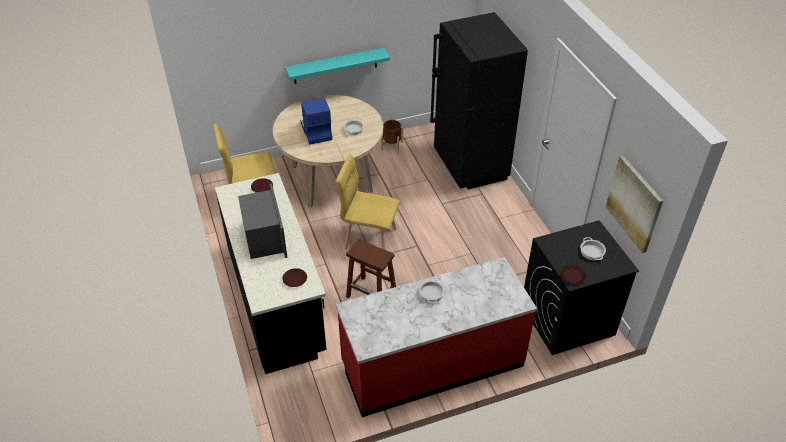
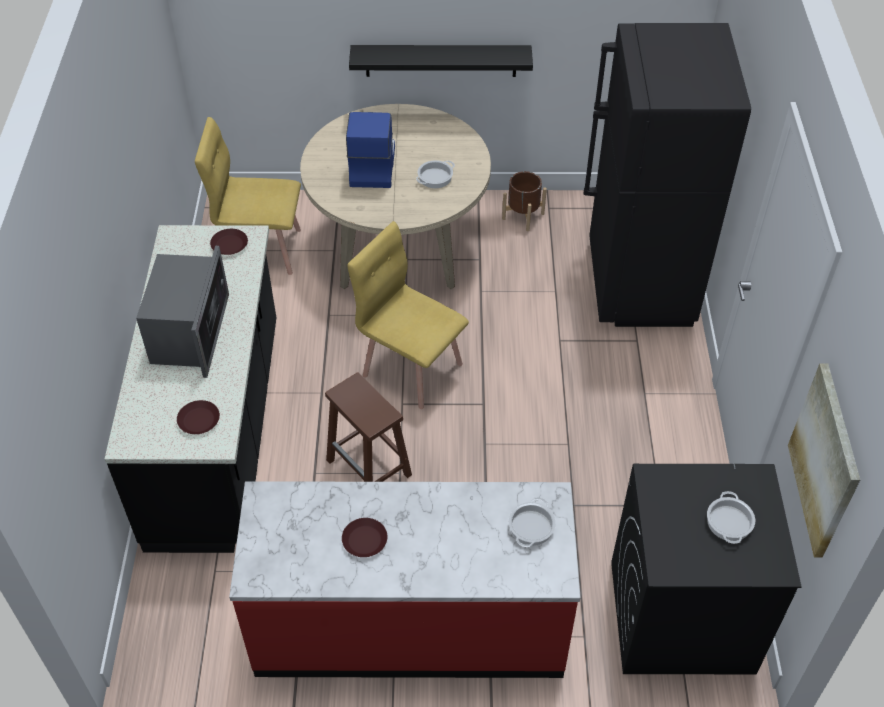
camera: 20 degrees right, 5 degrees up
turquoise shelf [285,48,390,84] -> black shelf [349,45,533,77]
cooking pot [419,277,445,303] -> cooking pot moved to [509,497,556,547]
brown plate [561,265,586,284] -> brown plate moved to [342,518,387,557]

